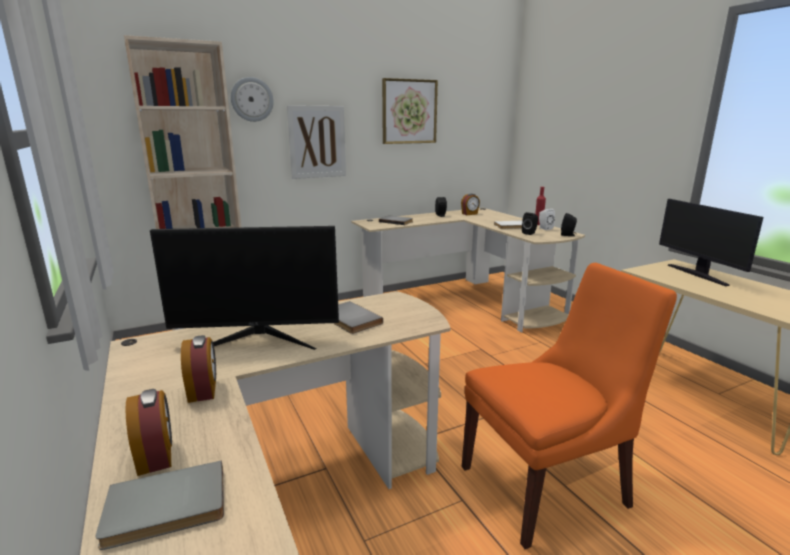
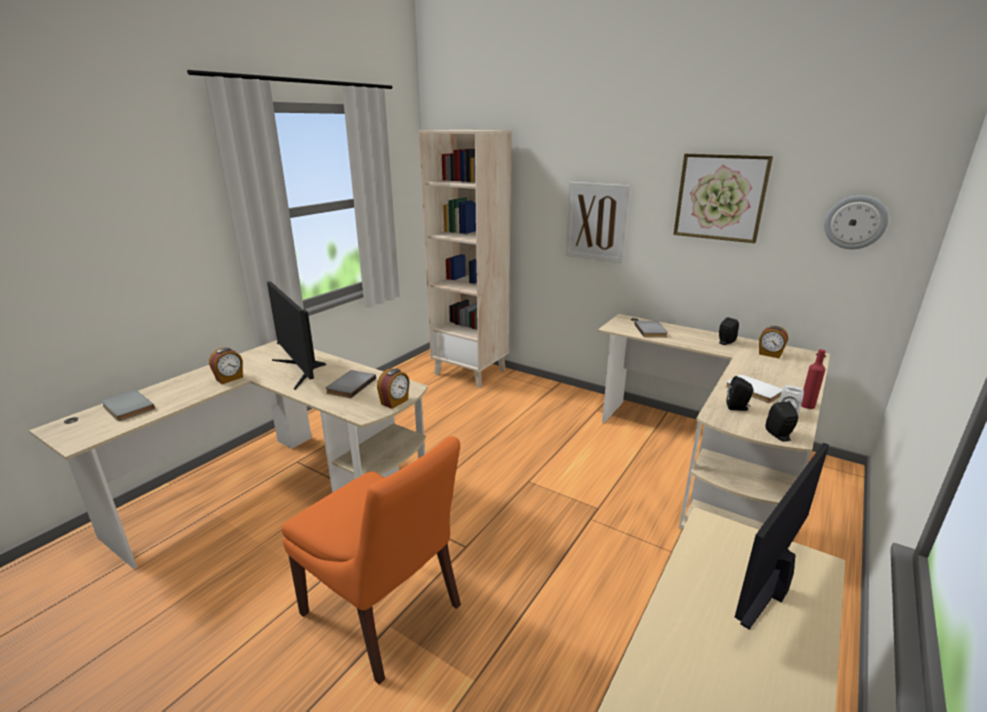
camera: 60 degrees right, 5 degrees up
alarm clock [125,389,172,476] -> alarm clock moved to [377,368,410,409]
wall clock [231,77,274,122] -> wall clock moved to [824,195,889,249]

